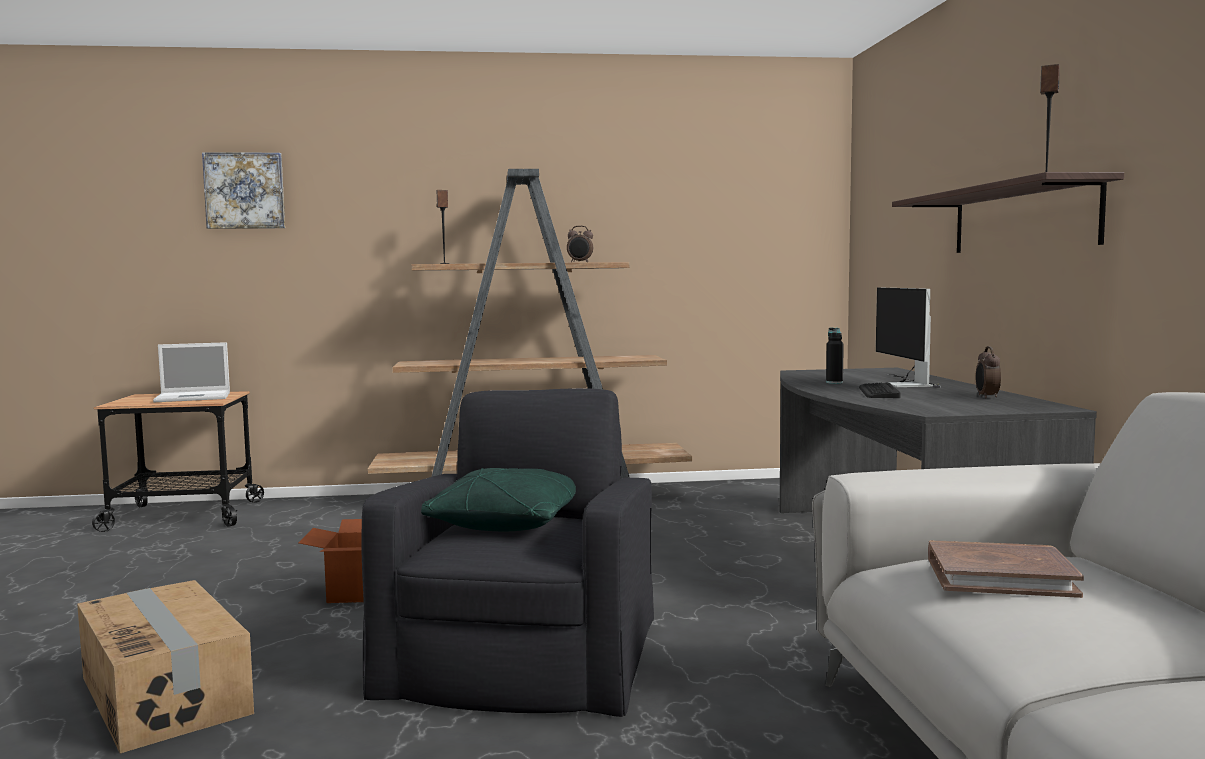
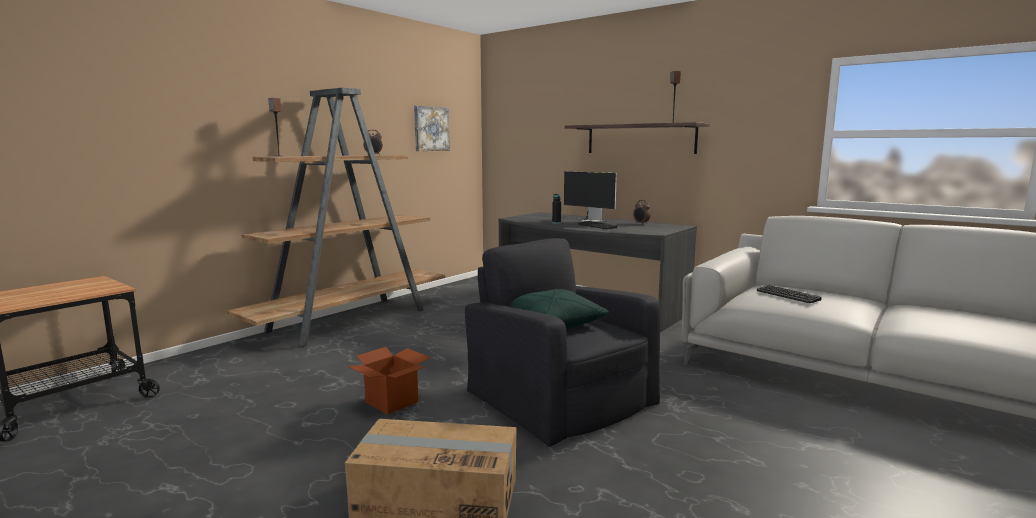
camera: 45 degrees left, 5 degrees up
laptop [153,342,230,402] -> none
picture [202,152,285,229] -> picture moved to [414,106,450,151]
brown book [928,540,1084,598] -> keyboard [757,285,822,303]

